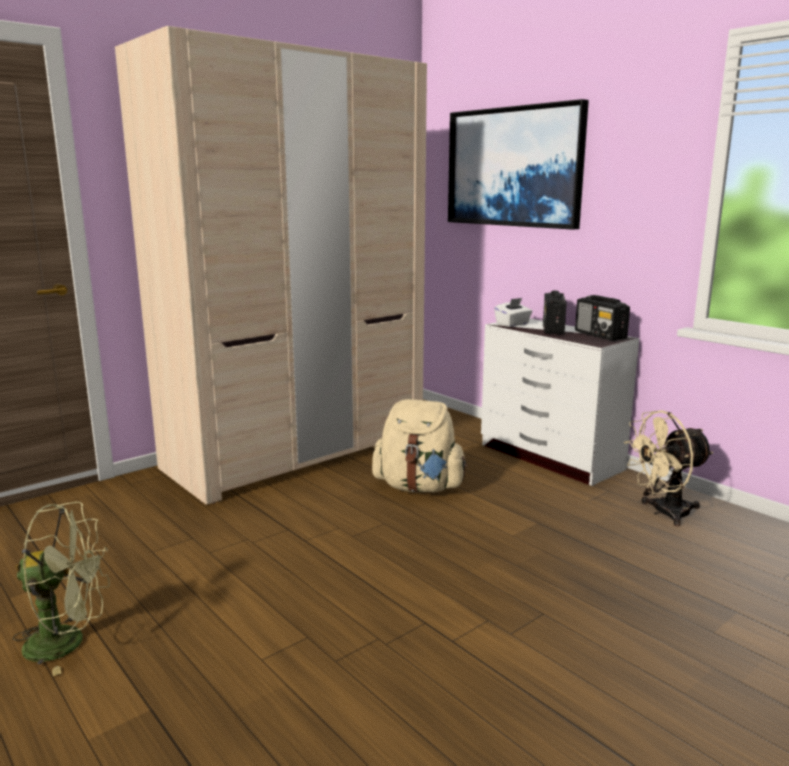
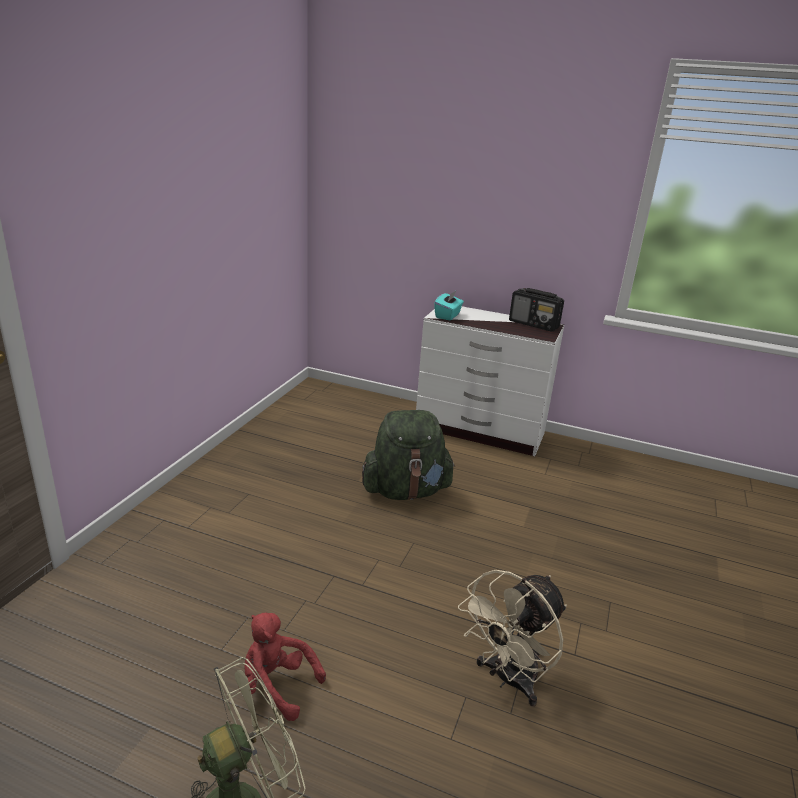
camera: 30 degrees left, 10 degrees up
beige wardrobe [115,26,427,505] -> none
beige backpack [372,399,468,492] -> green backpack [362,410,455,500]
picture [448,99,589,230] -> none
white tissue box [494,298,533,327] -> turquoise tissue box [434,290,464,320]
radio [543,290,567,335] -> none
beige fan [624,410,714,526] -> beige fan moved to [458,570,567,706]
none -> red plush toy [244,612,326,721]

